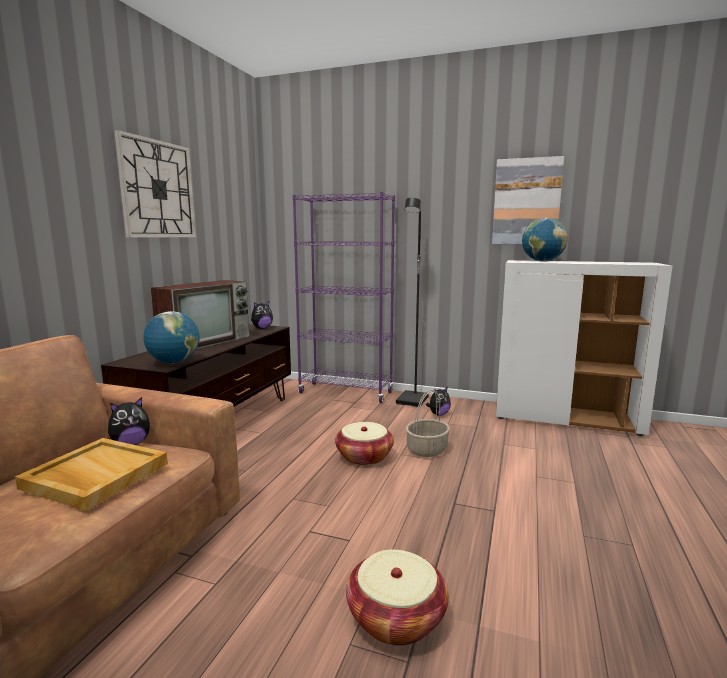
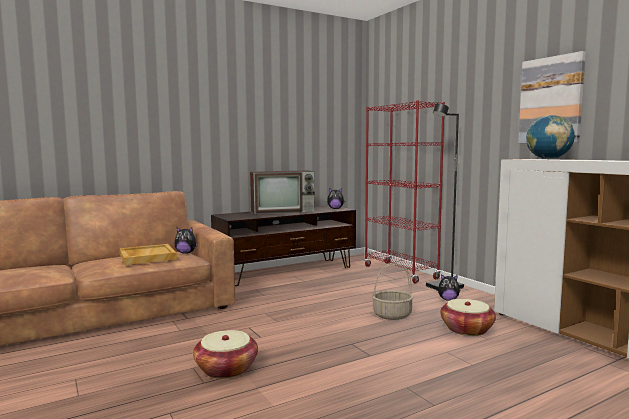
camera: 40 degrees right, 5 degrees down
wall clock [114,130,196,238] -> none
globe [143,311,200,364] -> none
purple bookcase [293,192,395,403] -> red bookcase [364,100,445,284]
basket [335,422,394,466] -> basket moved to [441,299,496,336]

